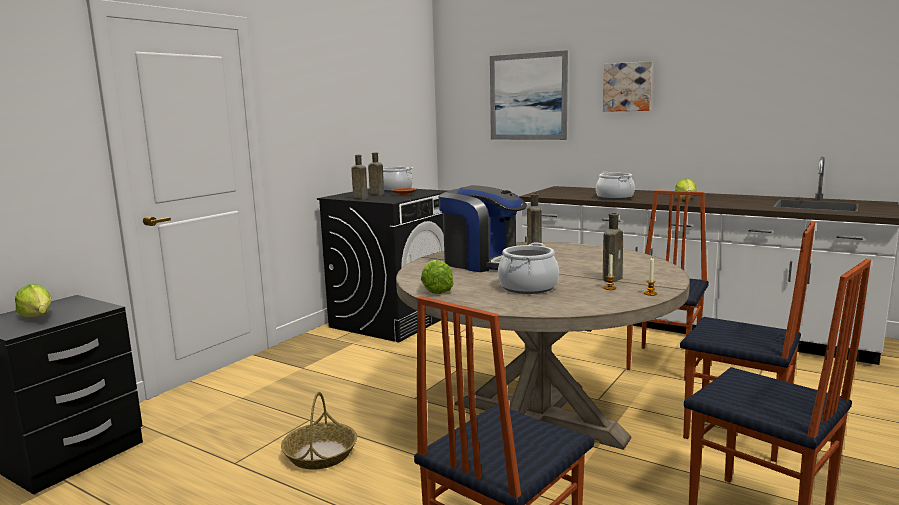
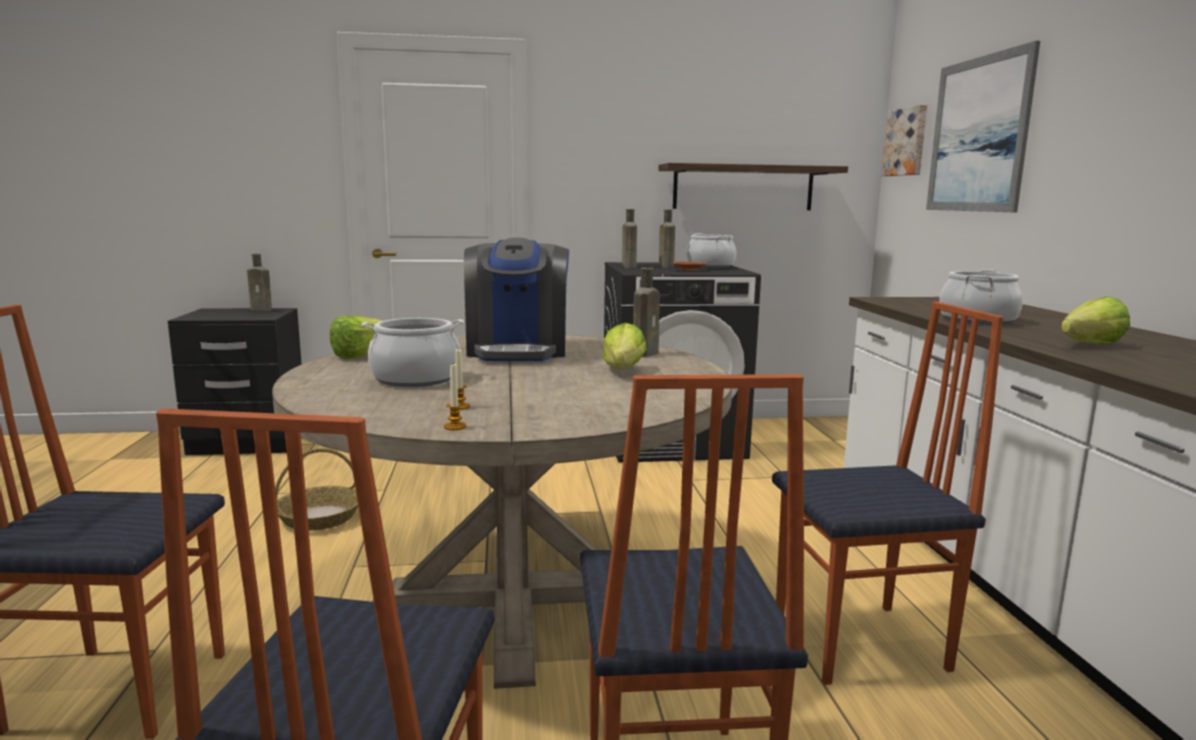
camera: 50 degrees right, 0 degrees up
lettuce [15,284,52,318] -> lettuce moved to [602,323,647,368]
picture [603,61,652,112] -> picture moved to [881,105,927,176]
brown bottle [603,213,623,282] -> brown bottle moved to [247,254,272,311]
none -> shelf [658,163,848,210]

